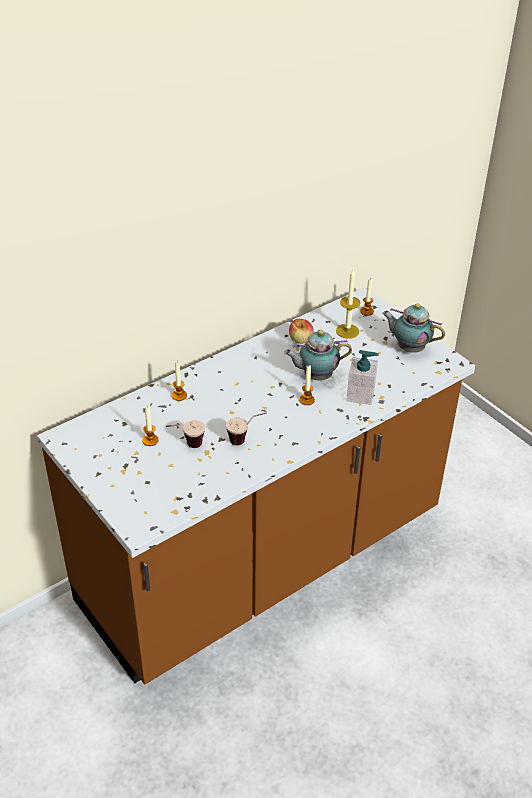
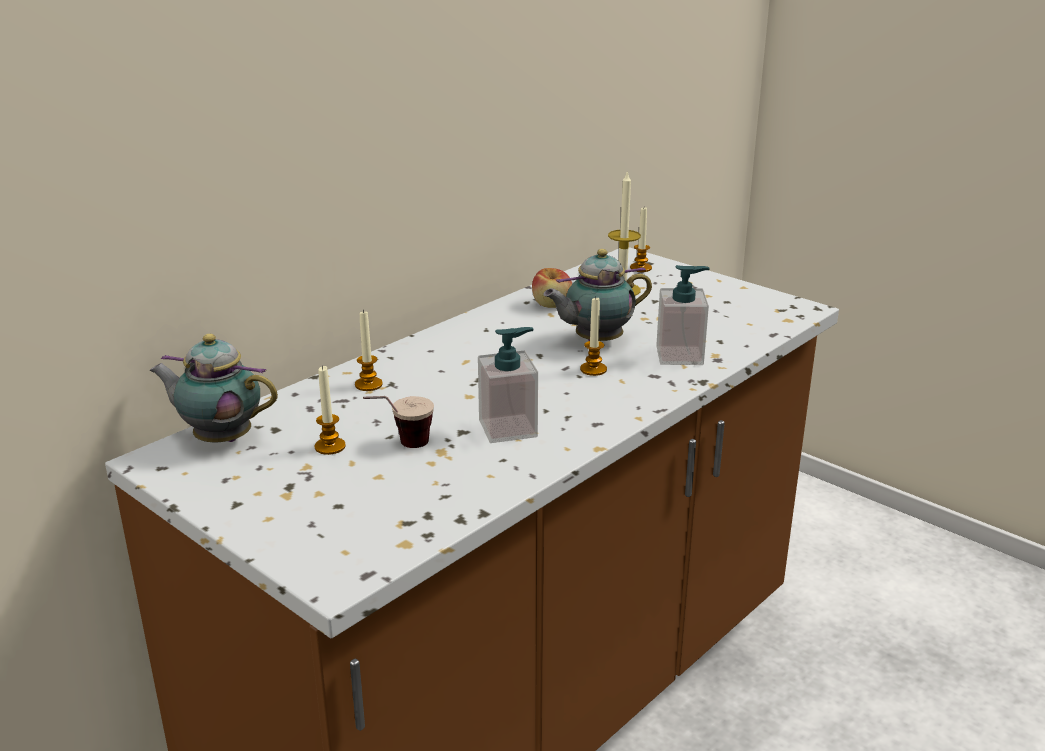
camera: 10 degrees left, 15 degrees down
cup [226,412,267,445] -> soap dispenser [478,327,538,443]
teapot [382,303,445,353] -> teapot moved to [149,334,278,442]

